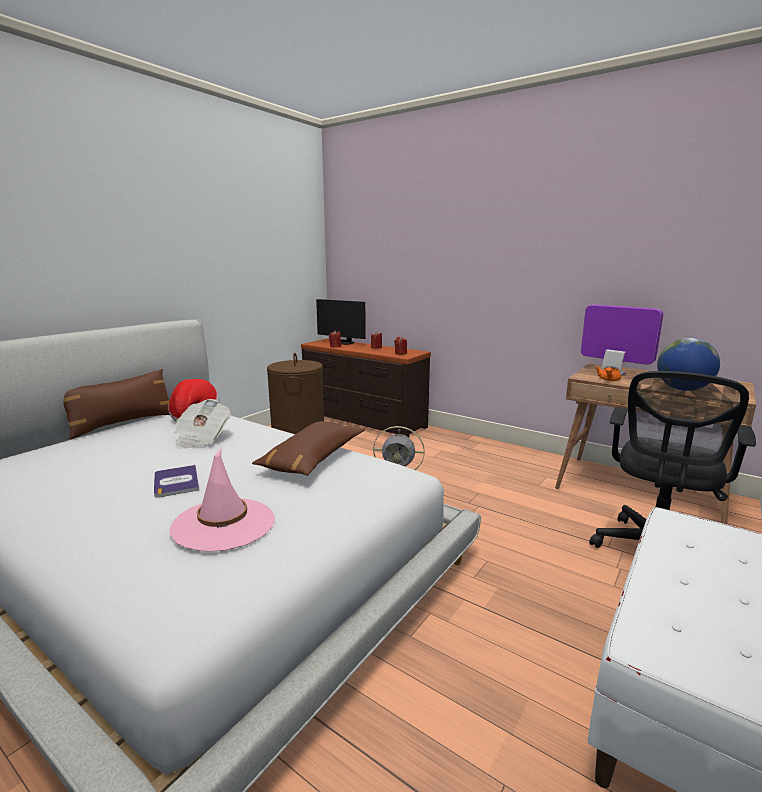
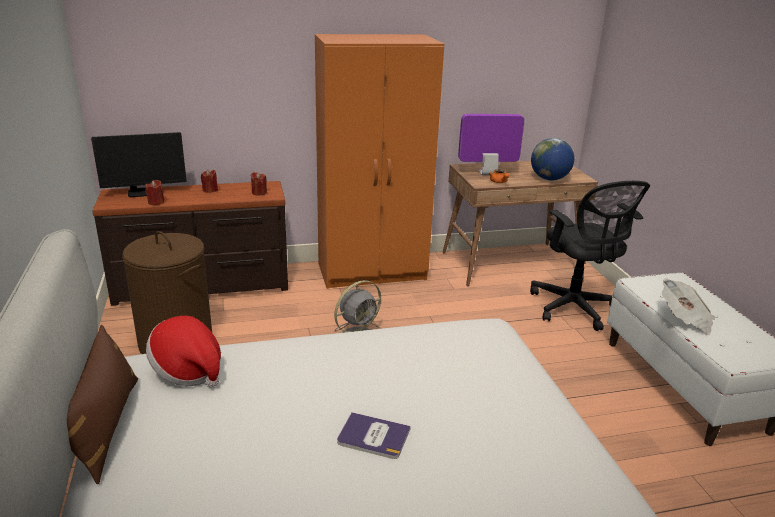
camera: 50 degrees left, 10 degrees up
pink hat [169,448,275,552] -> none
newspaper [174,399,231,449] -> newspaper moved to [662,278,715,335]
brown pillow [252,421,365,476] -> none
none -> orange wardrobe [315,34,444,289]

